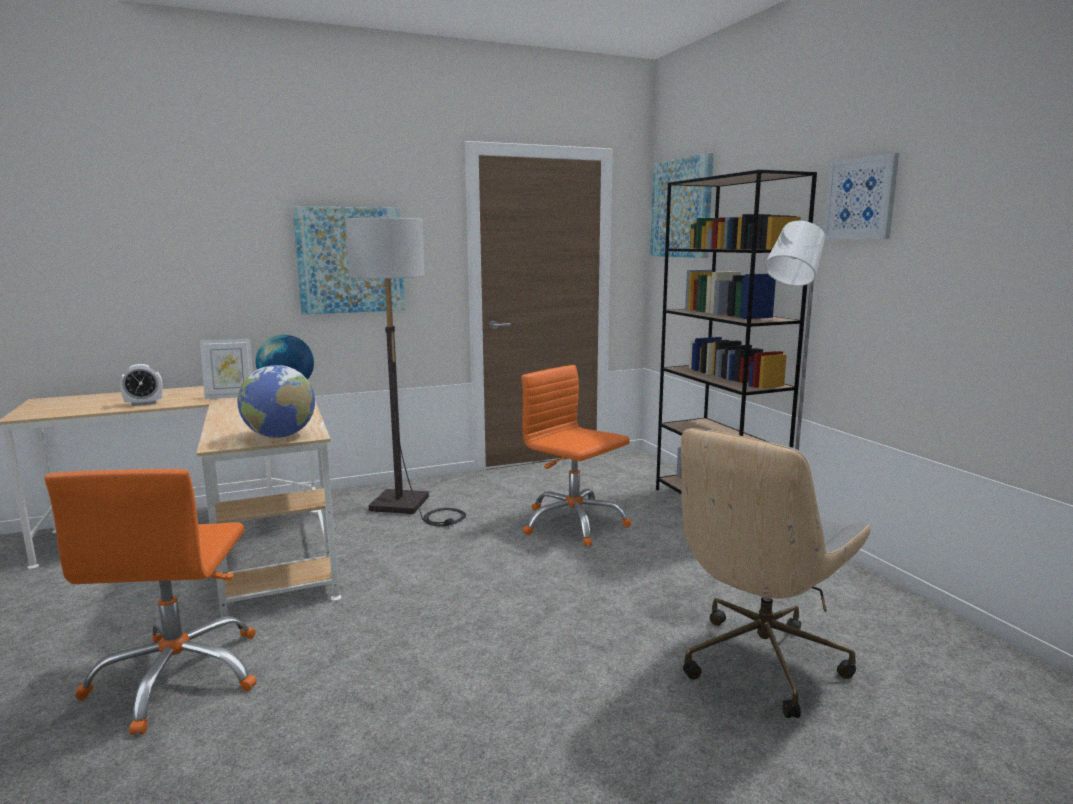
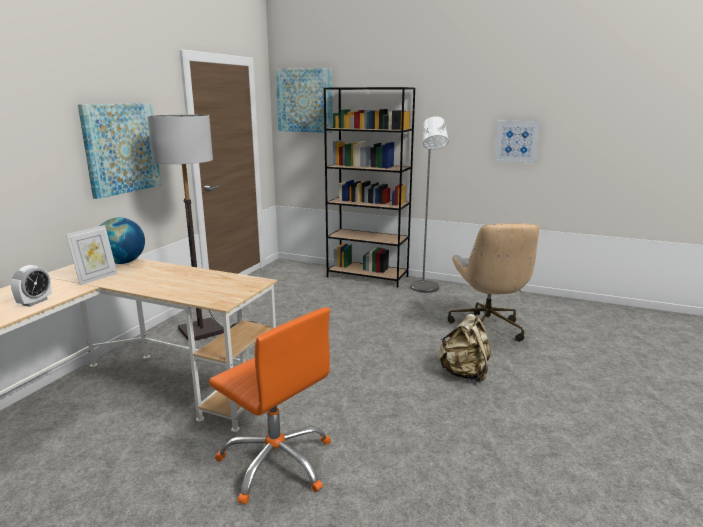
camera: 45 degrees left, 5 degrees up
globe [237,365,315,438] -> none
orange office chair [521,365,631,547] -> none
picture [824,153,899,239] -> picture moved to [494,120,541,163]
none -> beige backpack [438,314,491,383]

